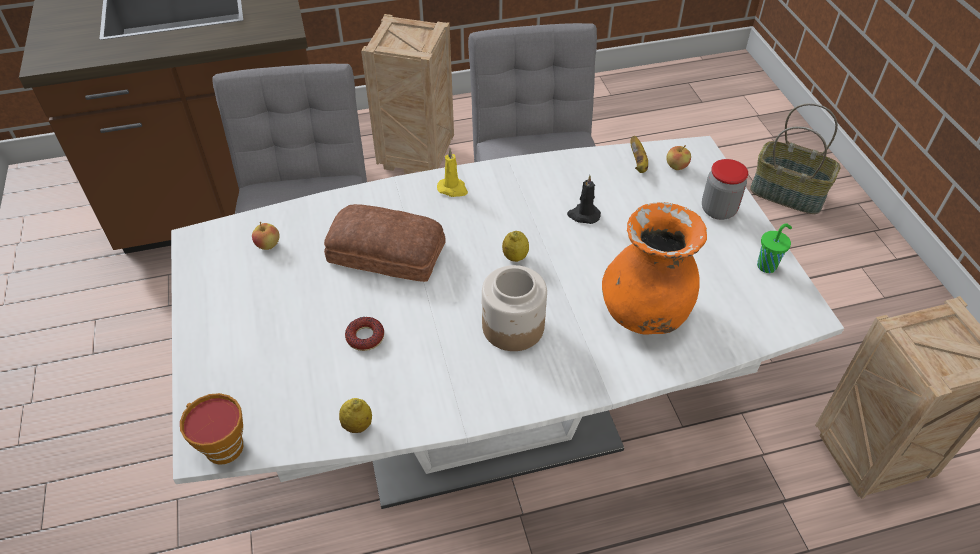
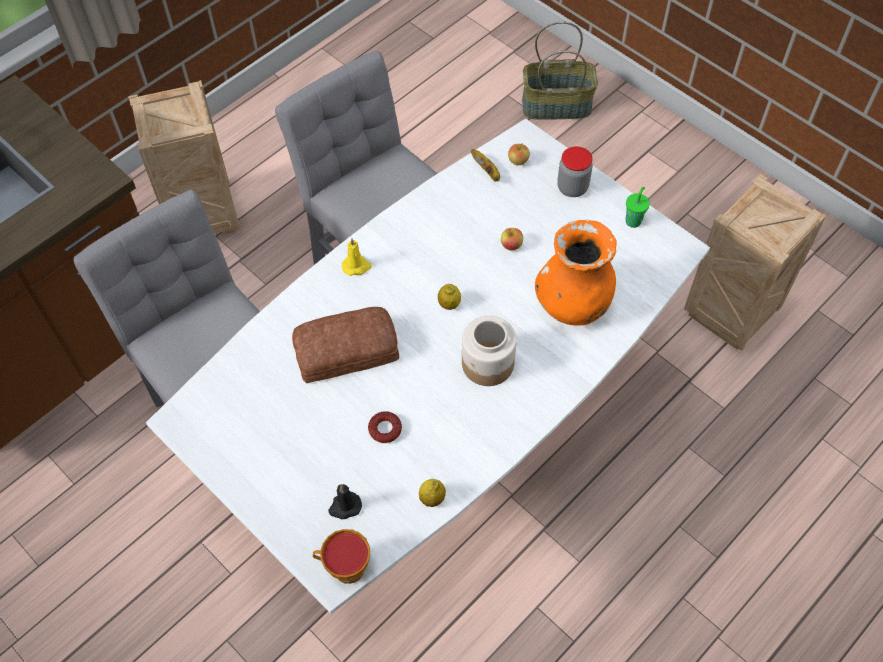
camera: 30 degrees left, 10 degrees up
apple [252,222,280,250] -> apple moved to [501,228,523,251]
black candle [567,175,601,224] -> black candle moved to [329,484,362,519]

